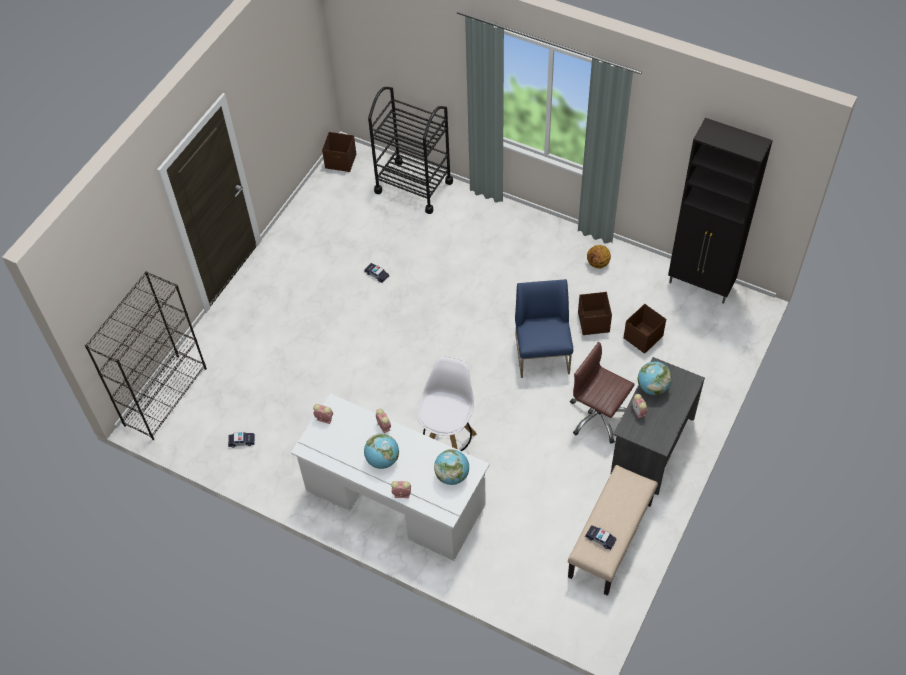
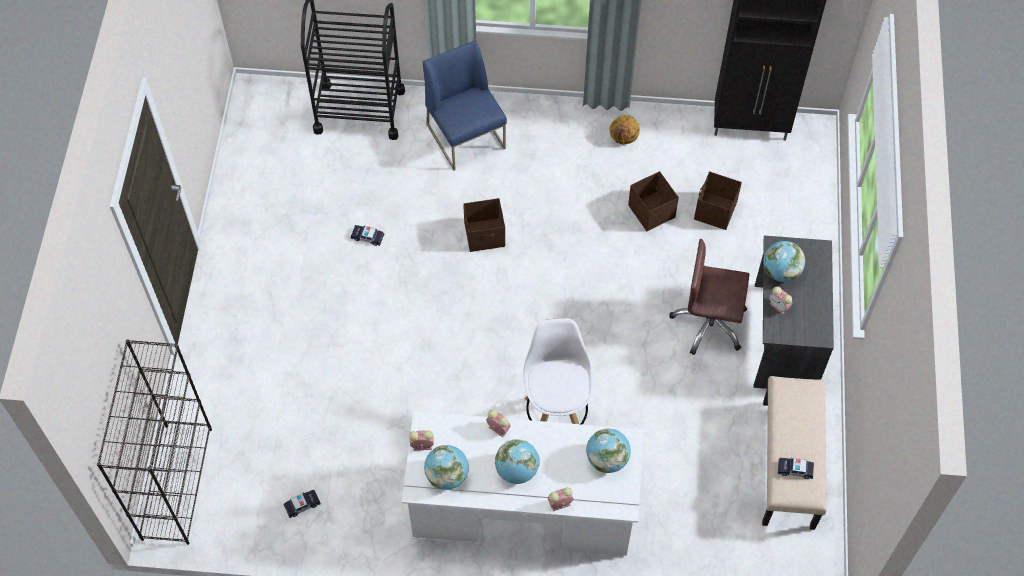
camera: 25 degrees left, 5 degrees up
brown storage box [322,132,356,172] -> brown storage box moved to [463,198,505,252]
blue chair [515,279,573,378] -> blue chair moved to [423,40,507,171]
none -> globe [424,445,469,490]

